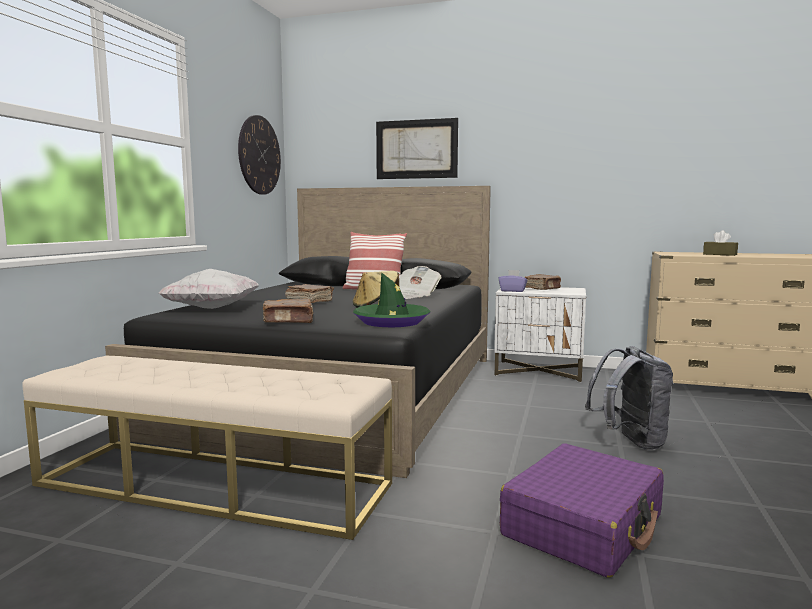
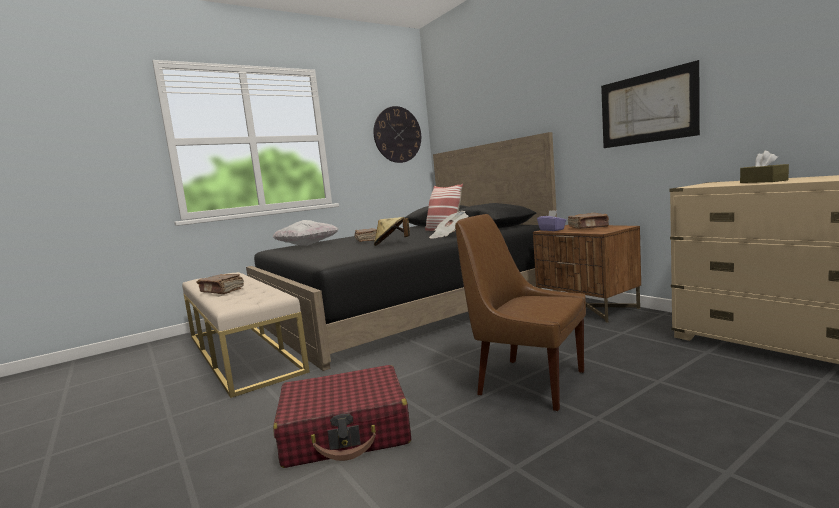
camera: 40 degrees right, 0 degrees up
brown book [263,298,314,323] -> brown book moved to [196,274,244,294]
green hat [353,272,430,327] -> none
picture [376,118,458,179] -> picture moved to [601,60,700,148]
white nightstand [494,287,586,382] -> brown nightstand [533,225,641,323]
purple suitcase [500,443,664,578] -> red suitcase [273,365,411,468]
grey backpack [585,346,673,450] -> brown chair [455,214,586,411]

